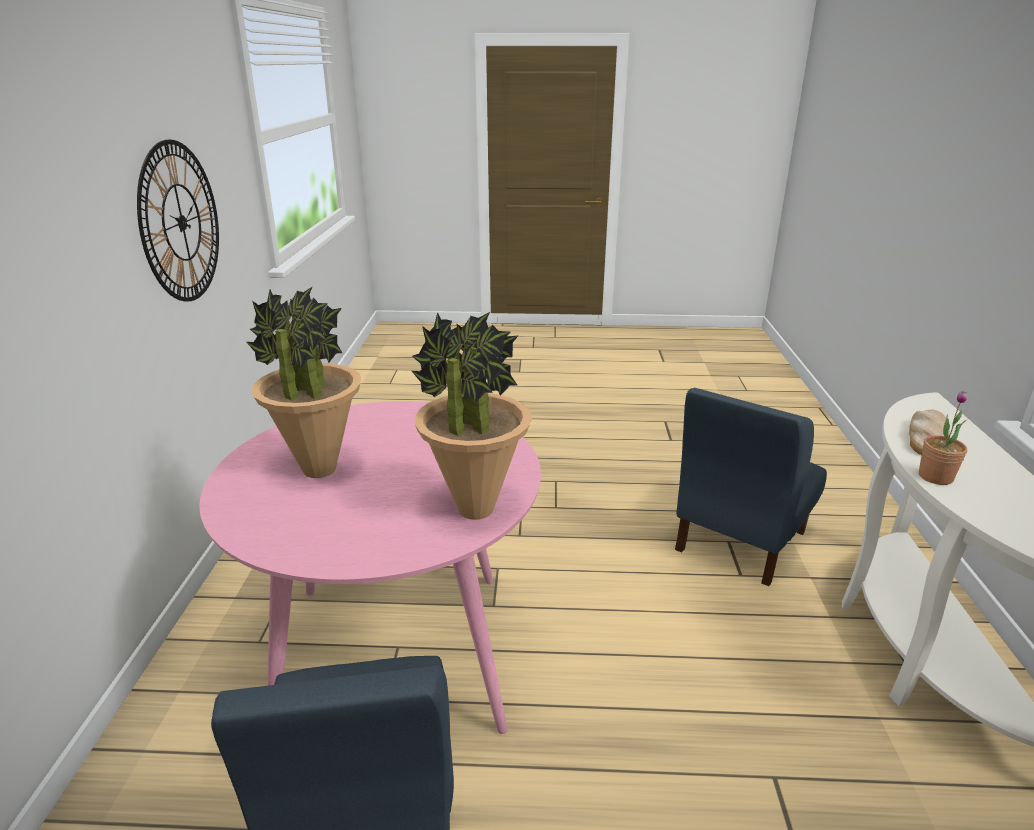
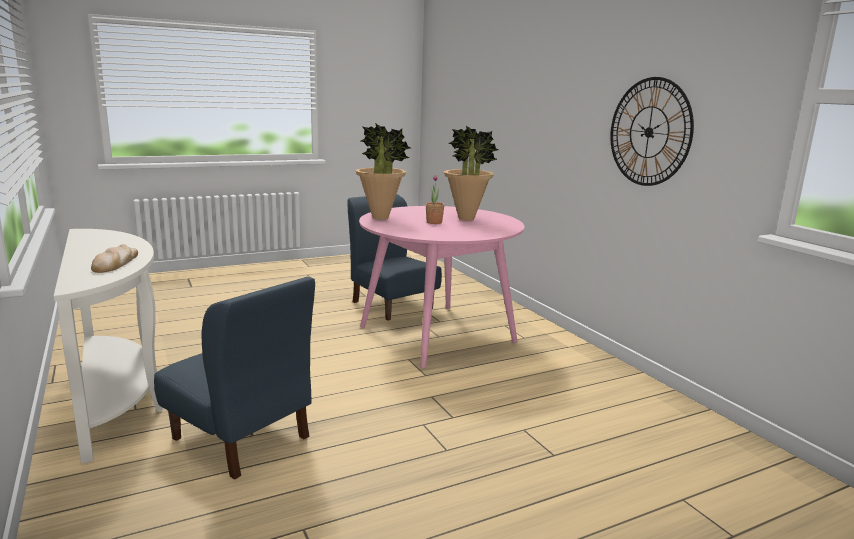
camera: 150 degrees right, 10 degrees down
blue chair [675,388,827,586] -> blue chair turned 120 degrees clockwise [154,277,315,479]
potted plant [919,391,968,485] -> potted plant moved to [426,175,444,224]

